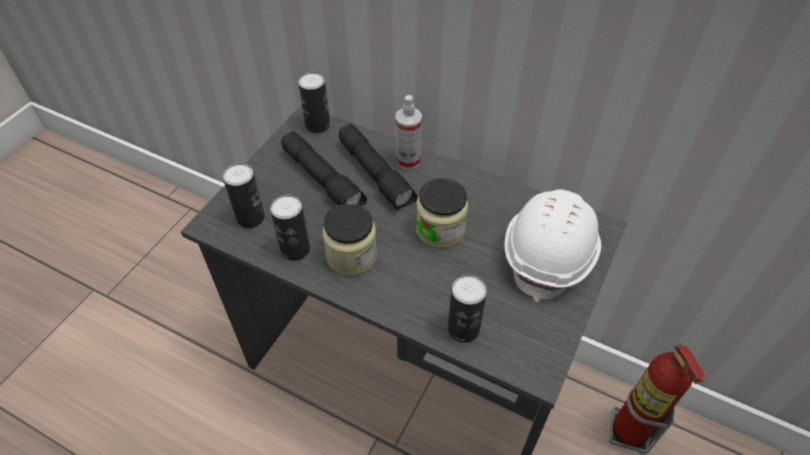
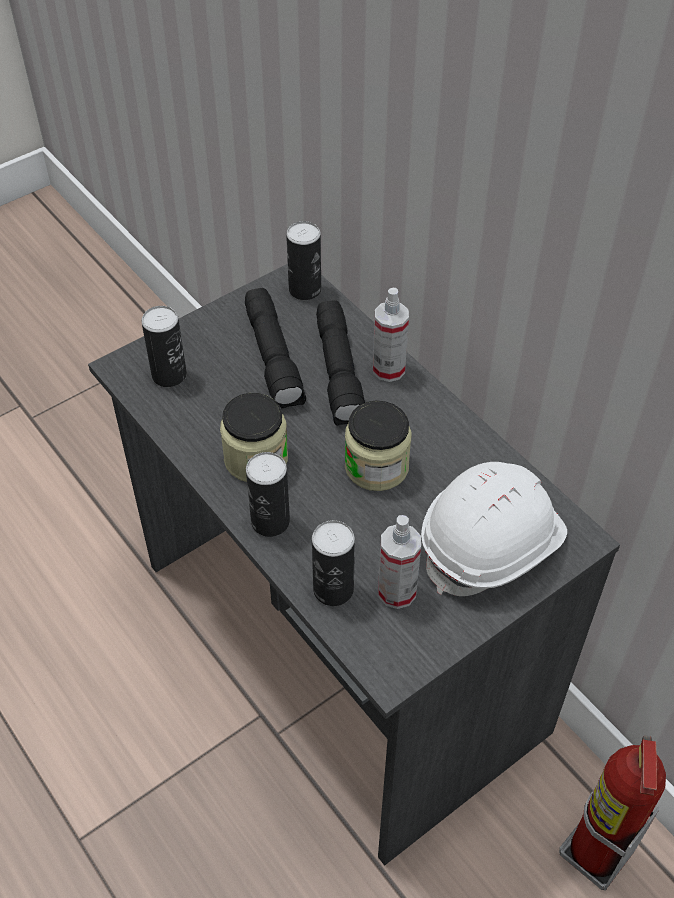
camera: 25 degrees right, 0 degrees up
can [270,195,310,261] -> can moved to [246,452,290,537]
none -> spray bottle [378,515,421,609]

